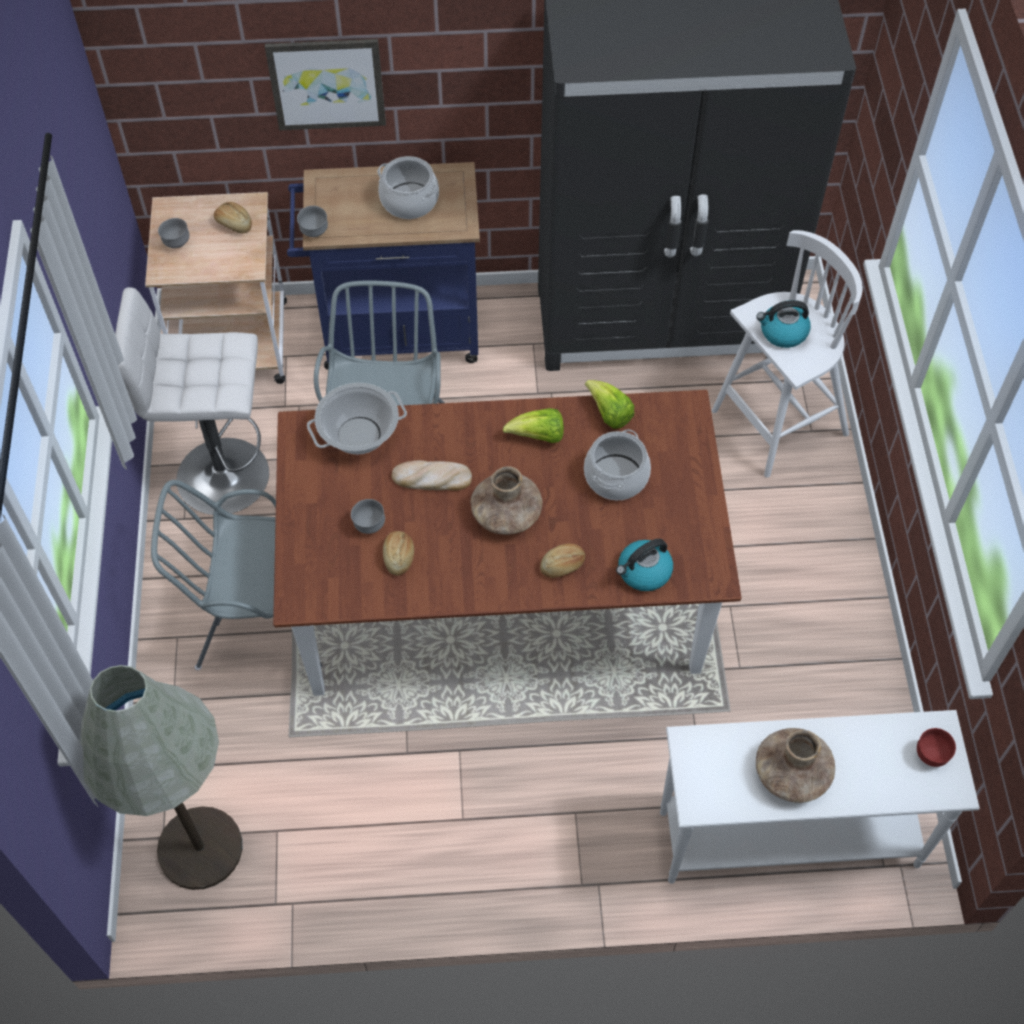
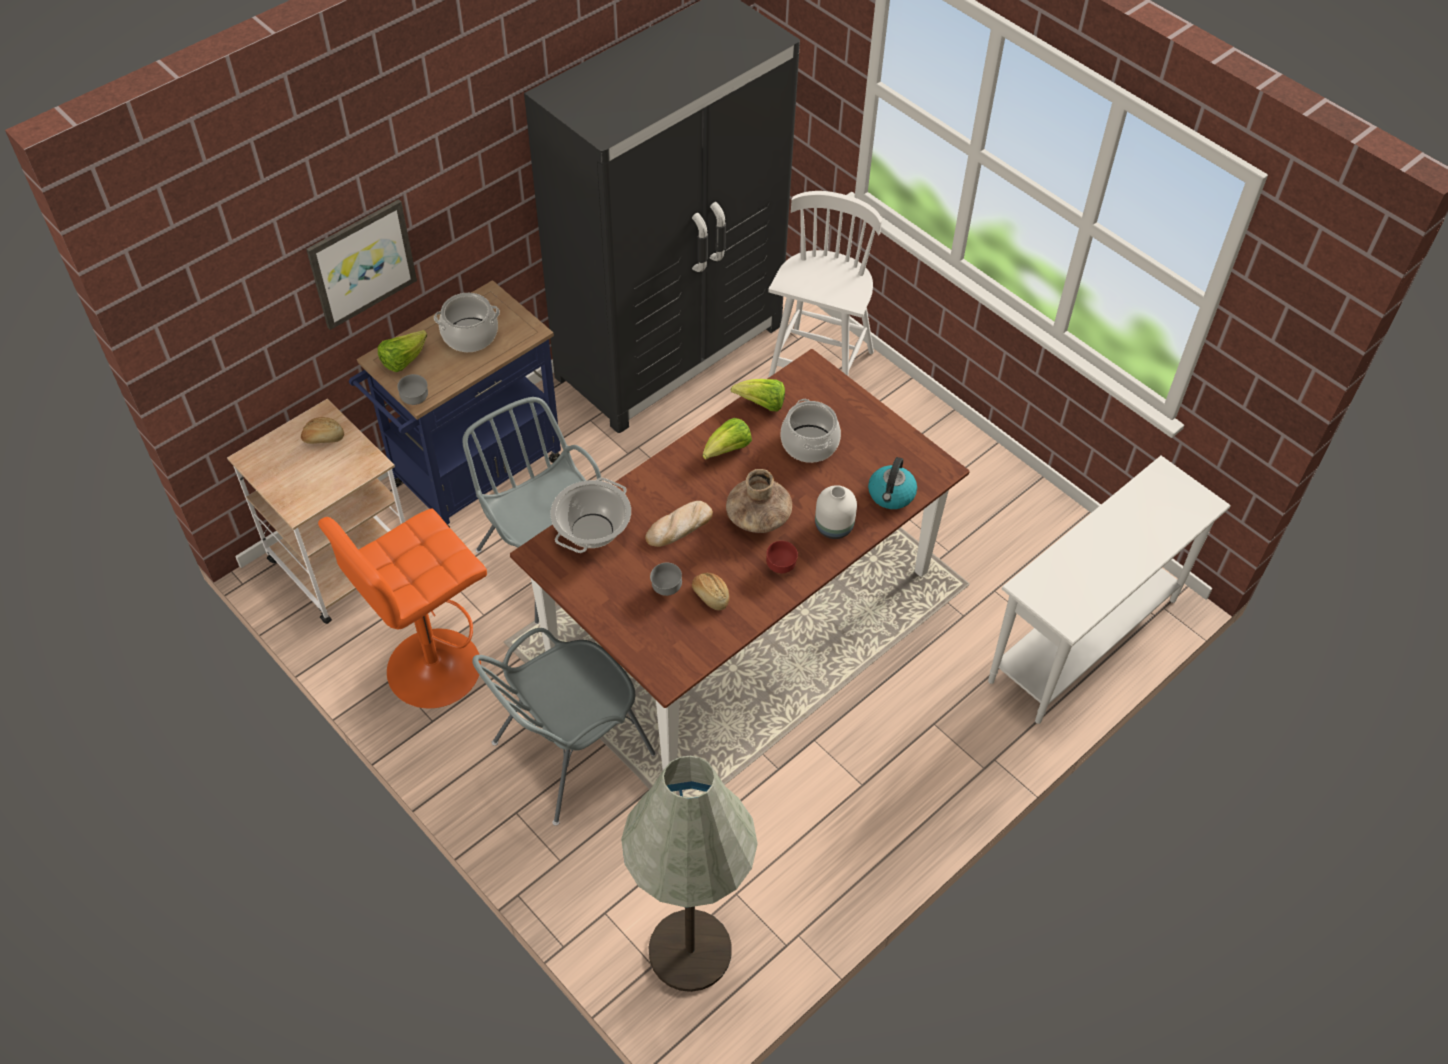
camera: 40 degrees left, 5 degrees down
white stool [115,287,269,515] -> orange stool [318,508,487,708]
grey bowl [158,218,190,248] -> none
bread [540,544,585,578] -> white vase [815,485,857,539]
kettle [756,300,811,348] -> none
brown vase [756,728,835,803] -> none
red bowl [917,728,956,767] -> red bowl moved to [766,541,798,573]
none -> lettuce [377,330,427,372]

